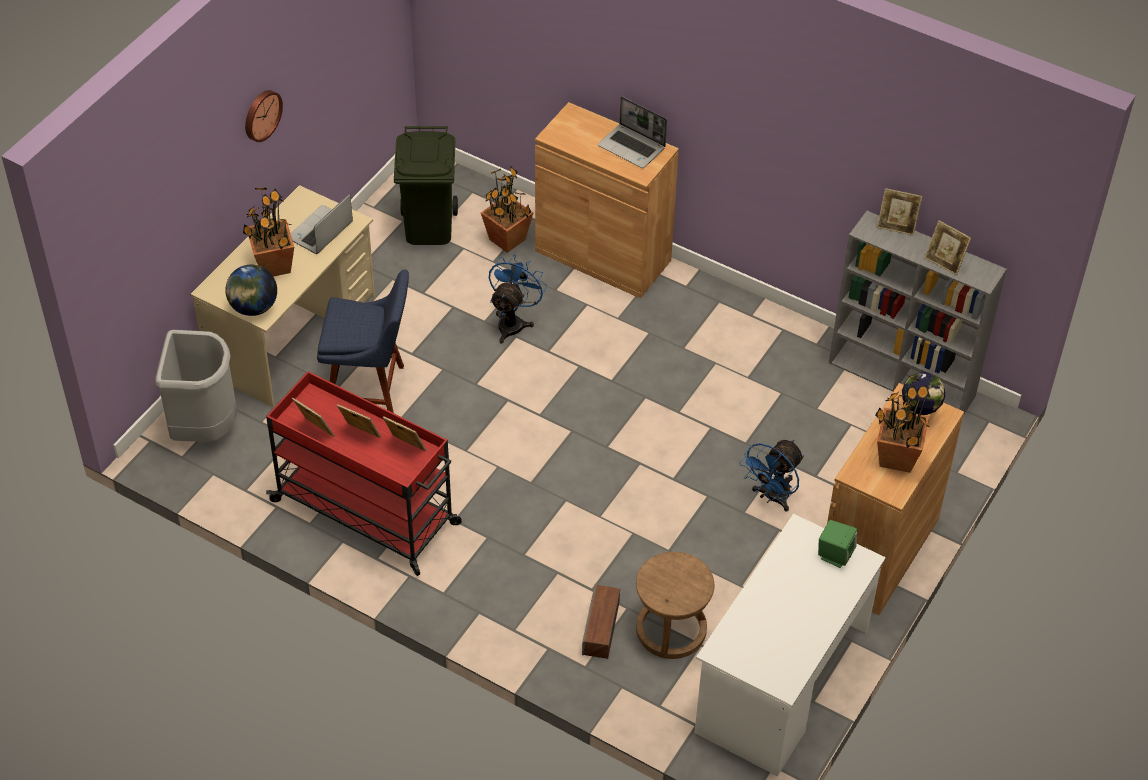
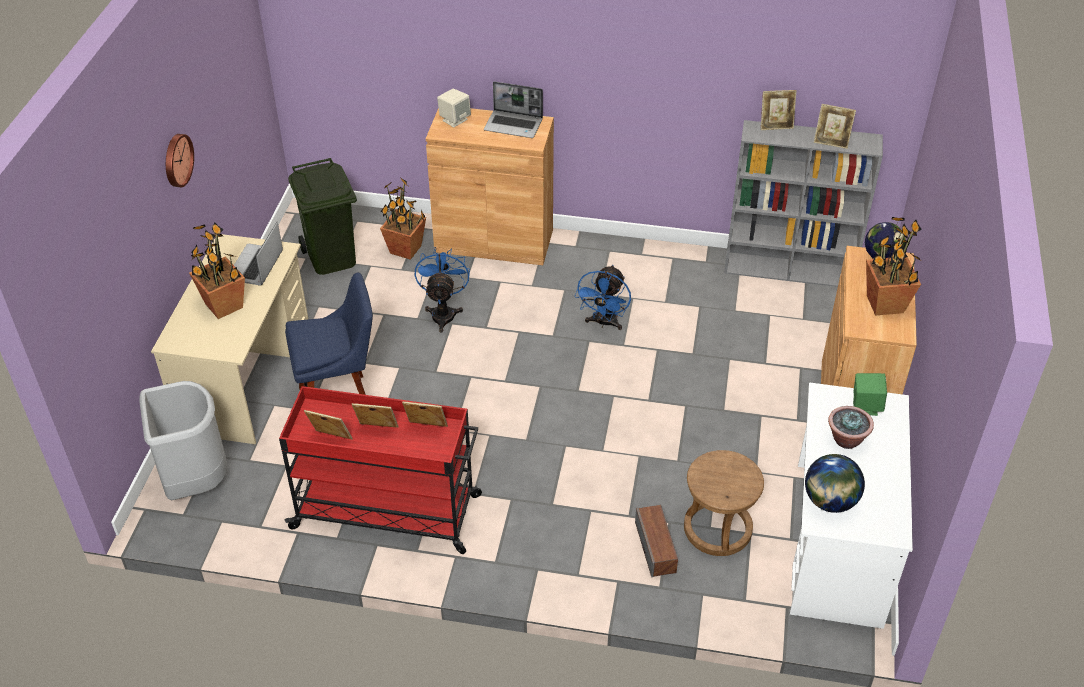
camera: 20 degrees left, 5 degrees down
globe [225,265,277,316] -> globe moved to [805,454,865,513]
blue fan [739,440,804,512] -> blue fan moved to [575,265,631,330]
none -> beige speaker [437,89,471,127]
none -> potted plant [828,406,874,449]

